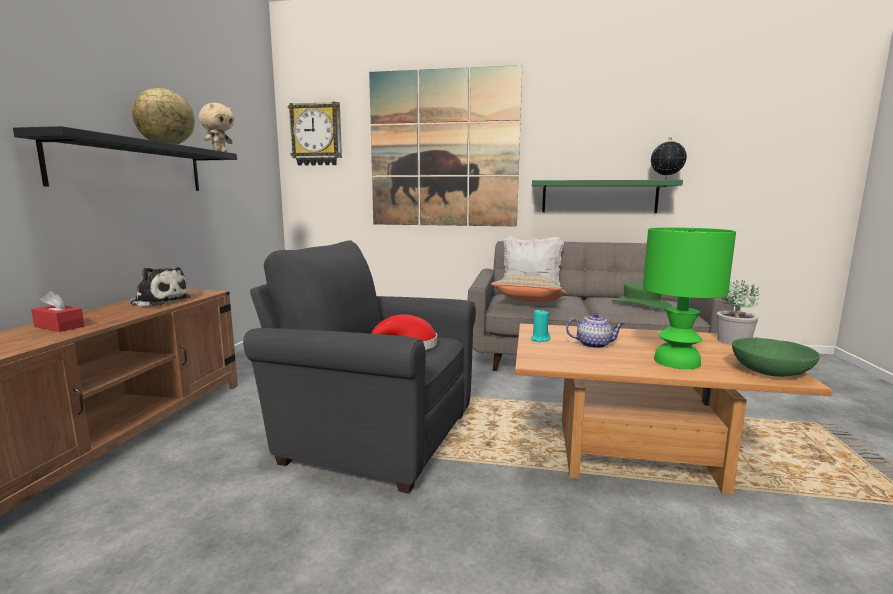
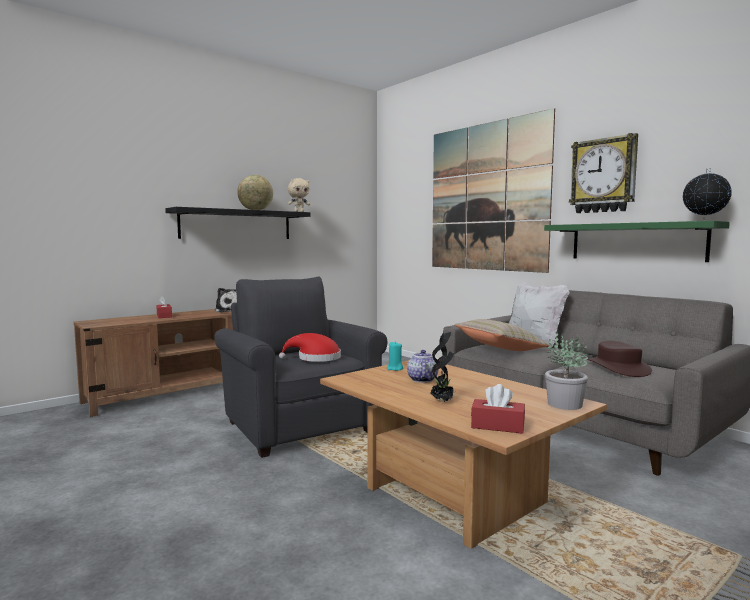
camera: 40 degrees right, 5 degrees down
wall clock [288,102,342,166] -> wall clock moved to [569,133,638,213]
teapot [566,313,624,348] -> teapot turned 135 degrees counterclockwise [407,350,439,383]
green hat [612,282,672,310] -> brown hat [587,340,652,377]
green table lamp [643,227,736,369] -> potted plant [430,332,454,402]
green bowl [732,337,820,377] -> red tissue box [471,384,525,434]

